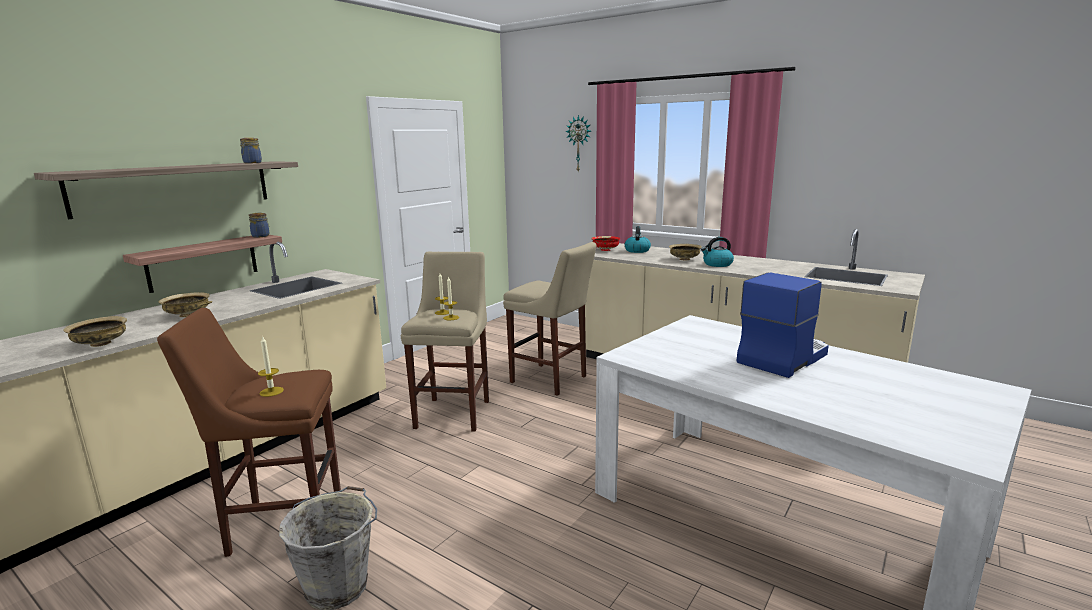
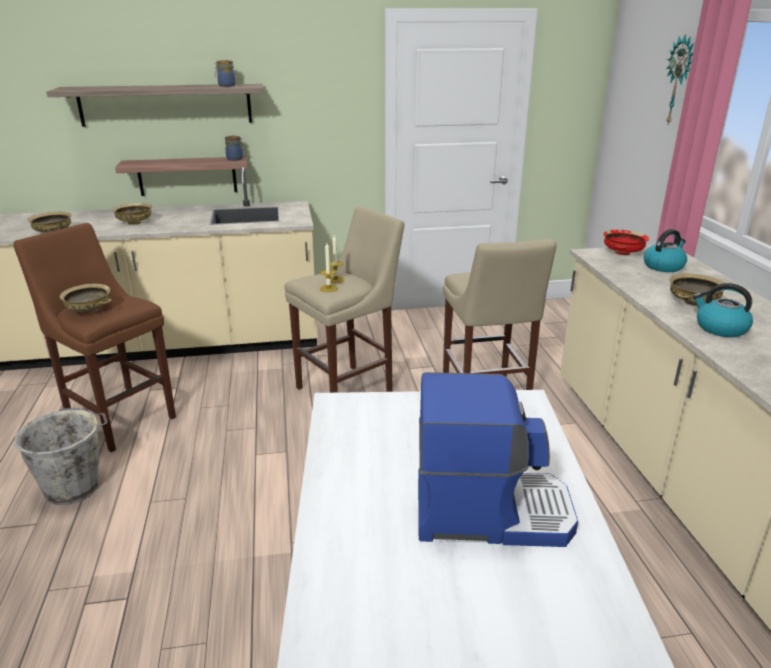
camera: 45 degrees right, 10 degrees up
candle [258,335,284,397] -> beige bowl [59,284,111,313]

